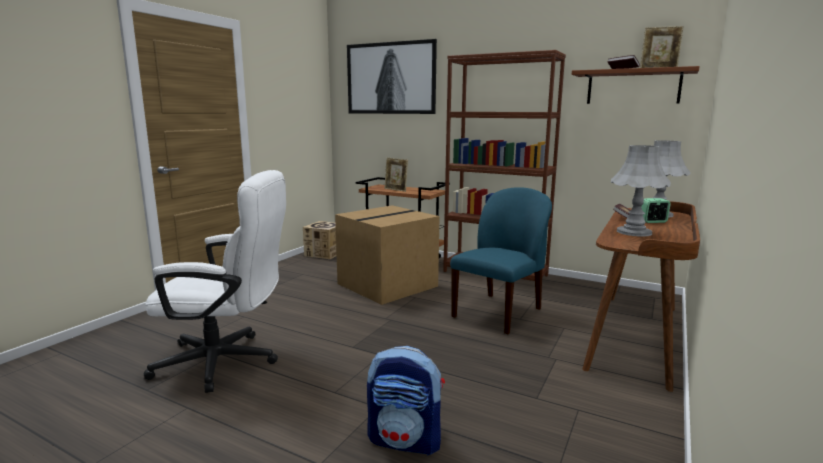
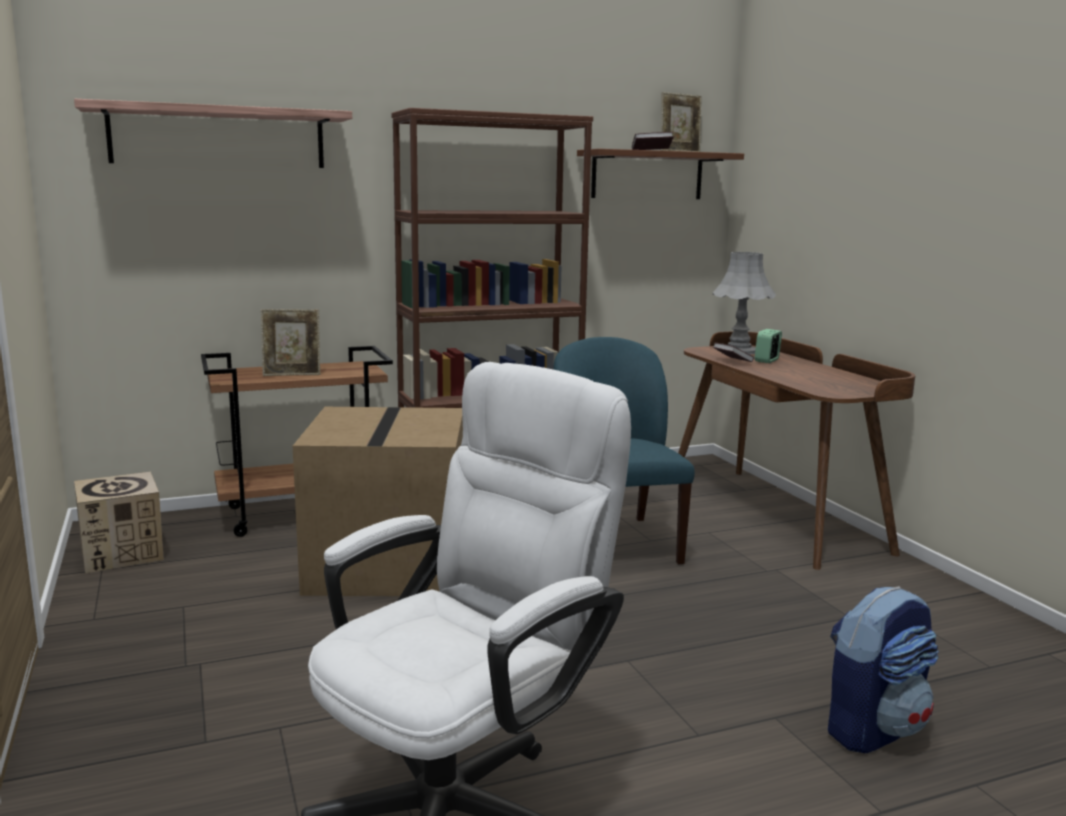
camera: 50 degrees left, 0 degrees up
picture [347,39,437,114] -> shelf [74,99,352,168]
grey table lamp [611,145,671,237] -> none

